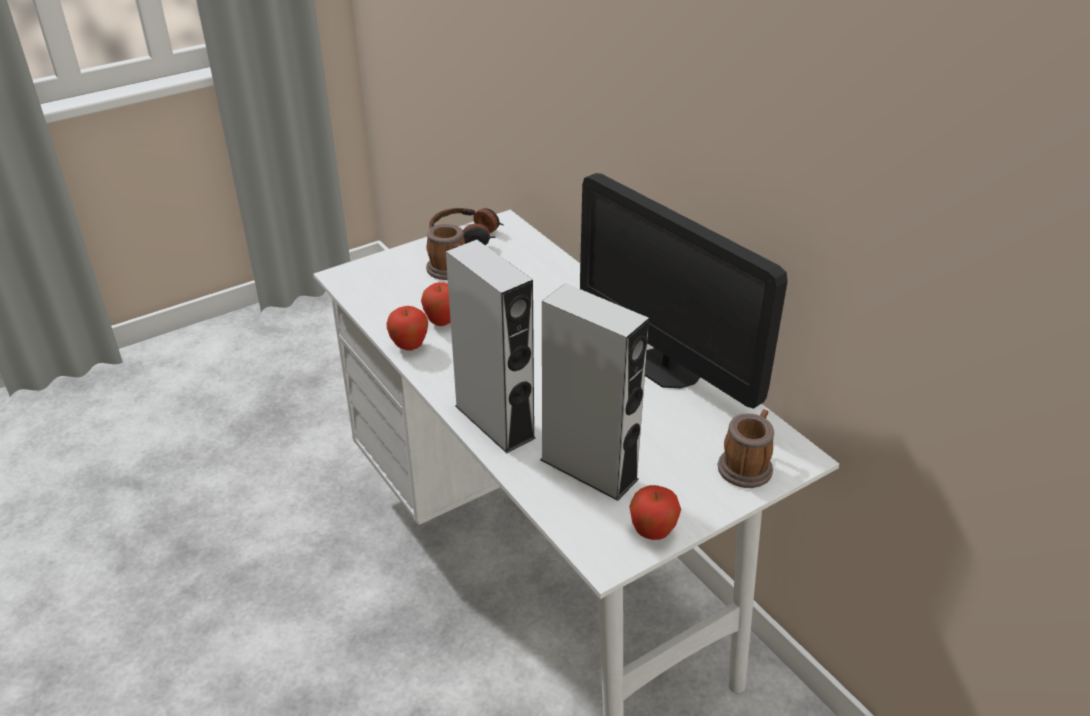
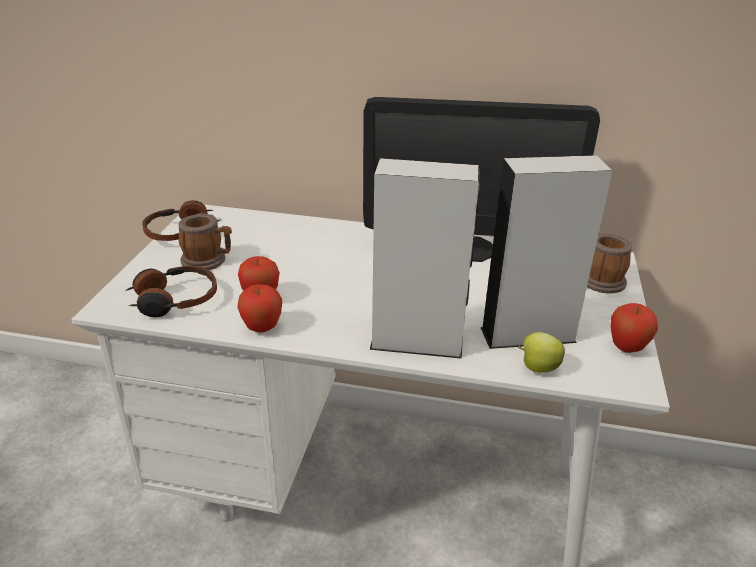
camera: 45 degrees left, 5 degrees down
none -> headphones [126,266,217,318]
none -> apple [518,332,565,372]

